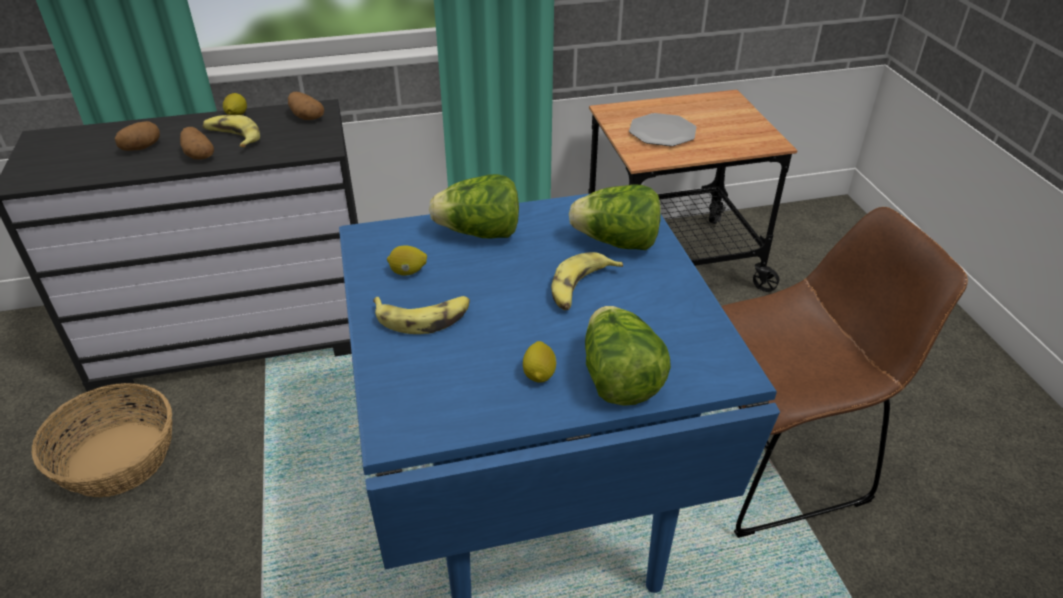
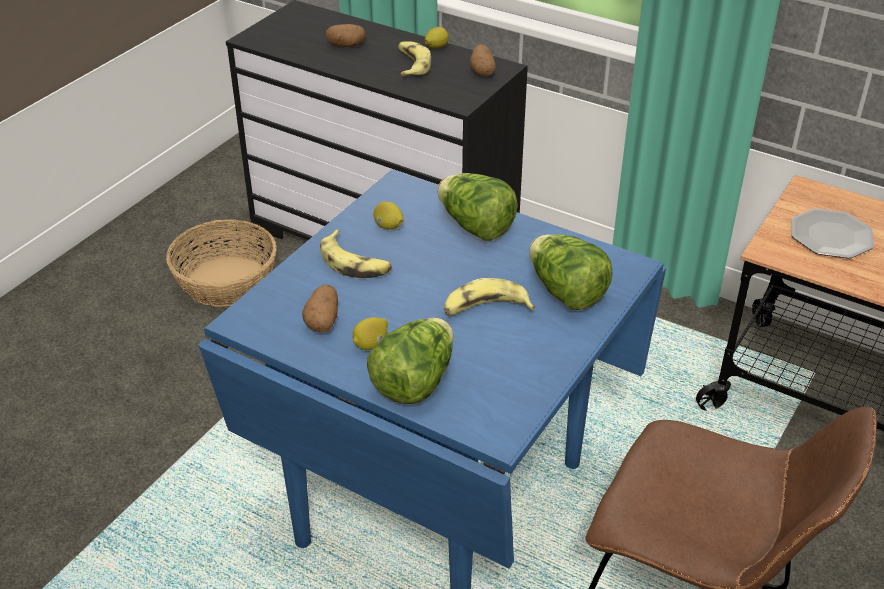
camera: 45 degrees right, 0 degrees up
potato [180,127,214,160] -> potato moved to [302,285,338,333]

